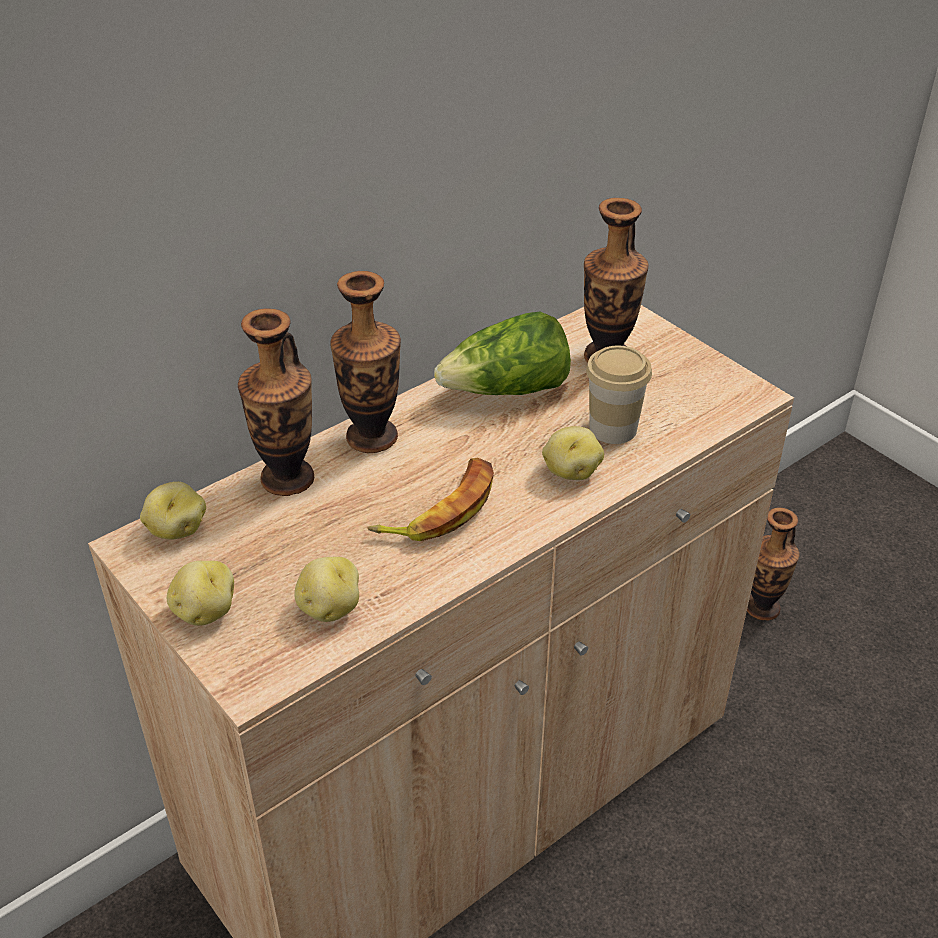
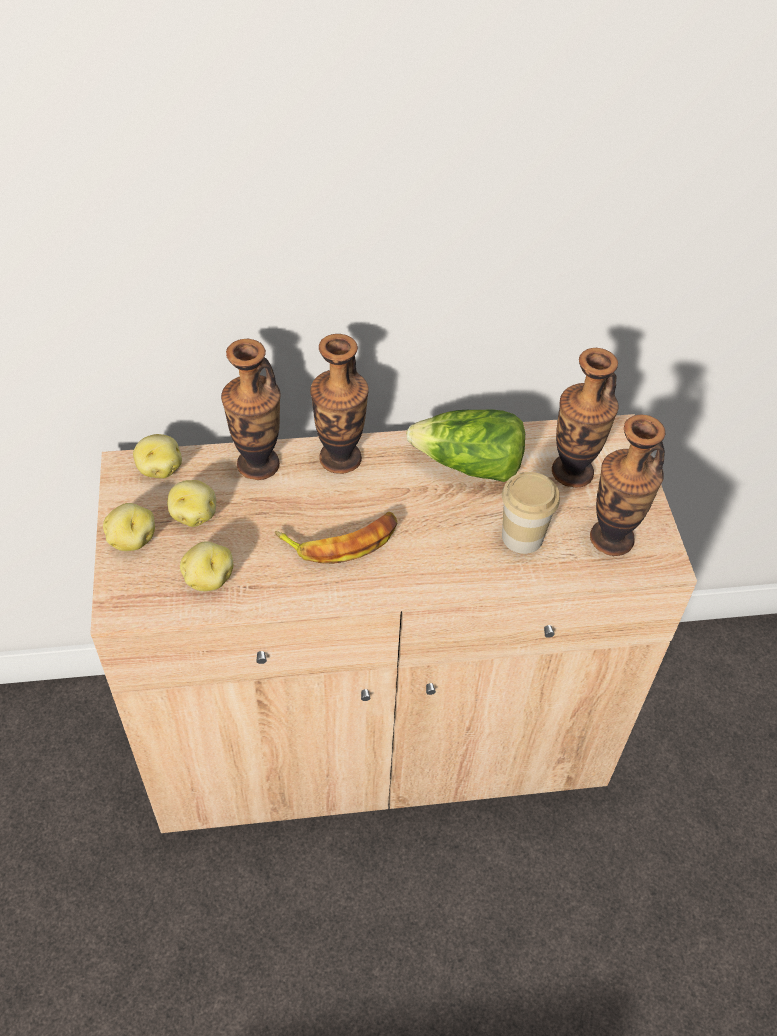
camera: 30 degrees right, 10 degrees up
potato [542,426,604,480] -> potato moved to [167,480,216,527]
vase [747,507,799,621] -> vase moved to [590,415,665,556]

